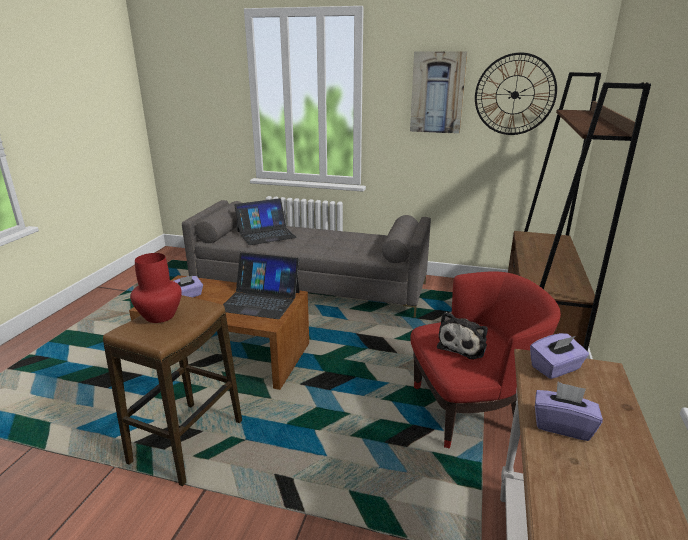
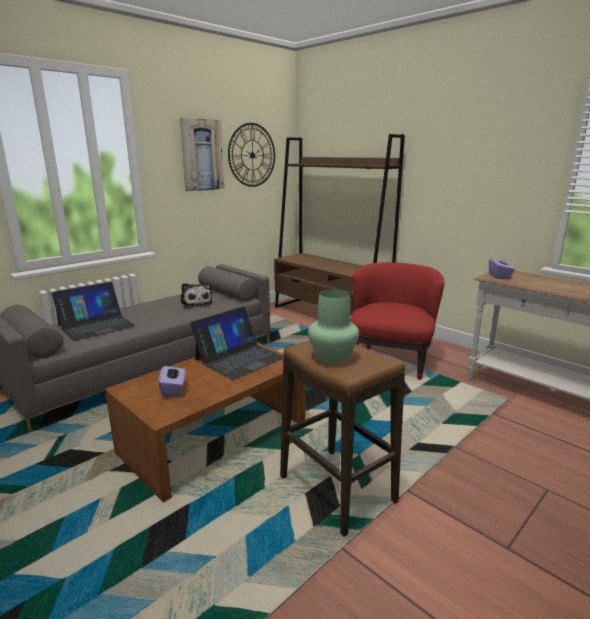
camera: 60 degrees left, 5 degrees down
red vase [130,253,182,323] -> green vase [308,289,359,363]
laptop [234,198,297,245] -> laptop turned 45 degrees clockwise [52,282,136,341]
plush toy [437,312,488,359] -> plush toy moved to [180,283,212,309]
purple tissue box [535,382,603,441] -> none

